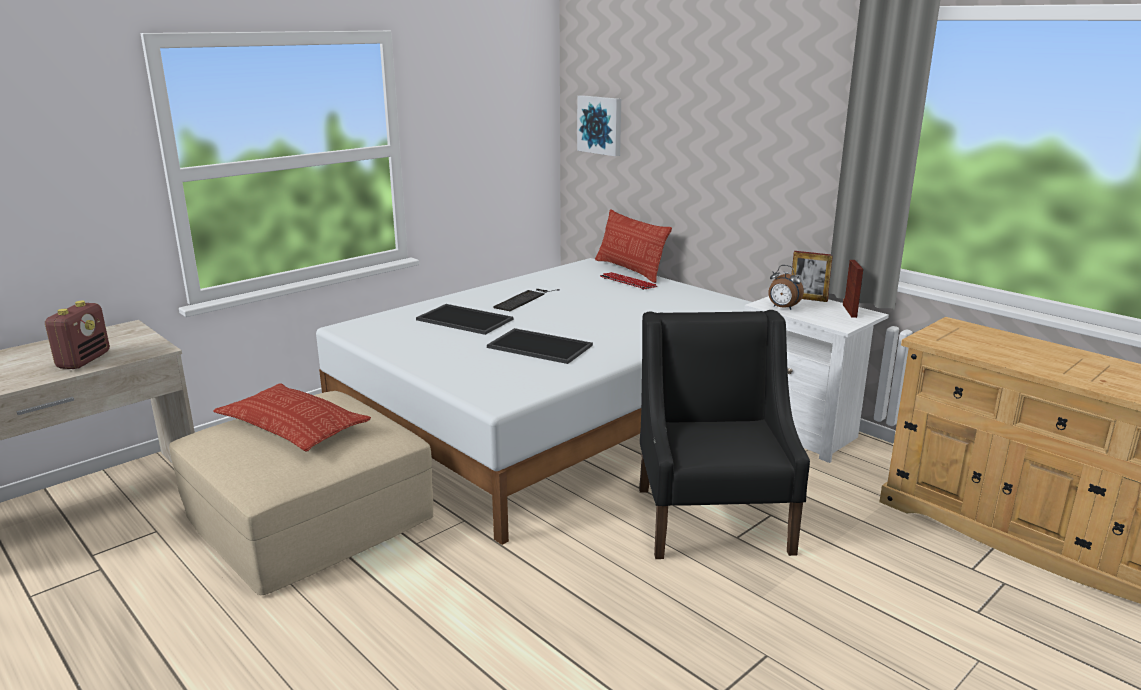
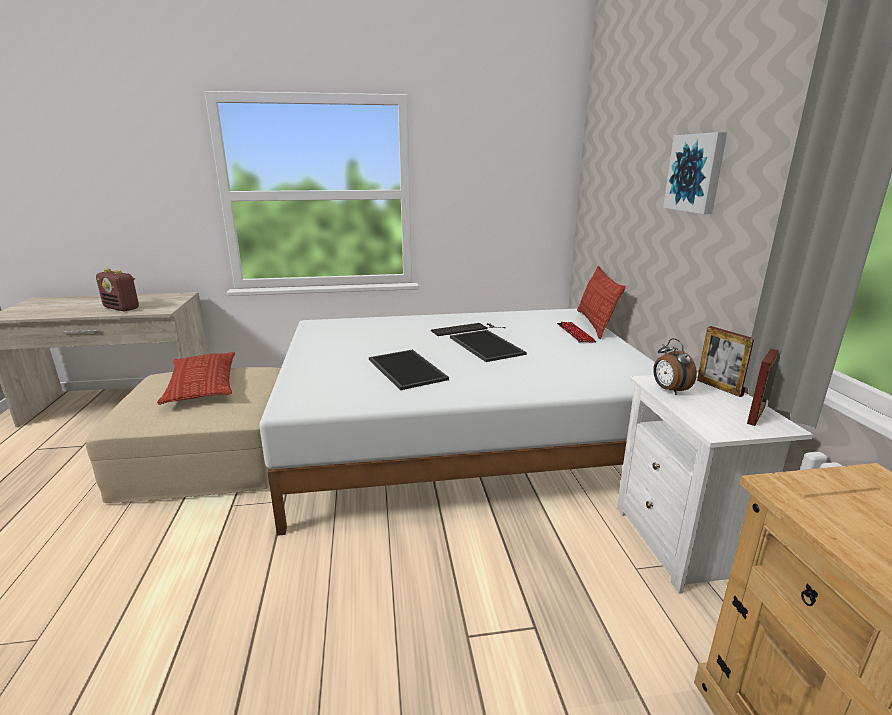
camera: 35 degrees right, 0 degrees up
radio [45,301,110,369] -> radio turned 75 degrees clockwise [96,269,139,312]
tray [416,304,513,335] -> tray moved to [450,330,526,362]
picture [577,95,621,157] -> picture moved to [663,132,727,214]
black armchair [639,310,810,559] -> none

